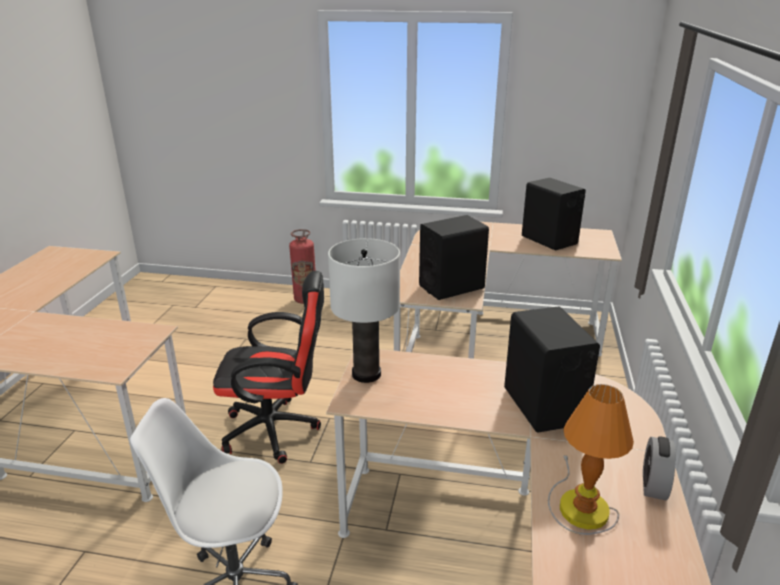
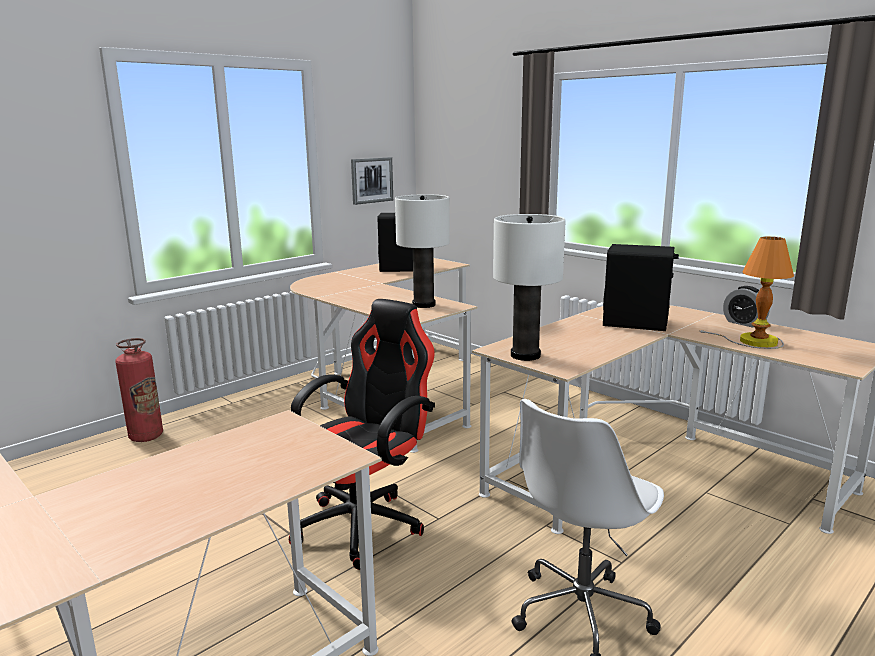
camera: 55 degrees left, 10 degrees down
black speaker [419,215,489,300] -> white table lamp [395,194,450,308]
none -> picture [351,157,393,205]

